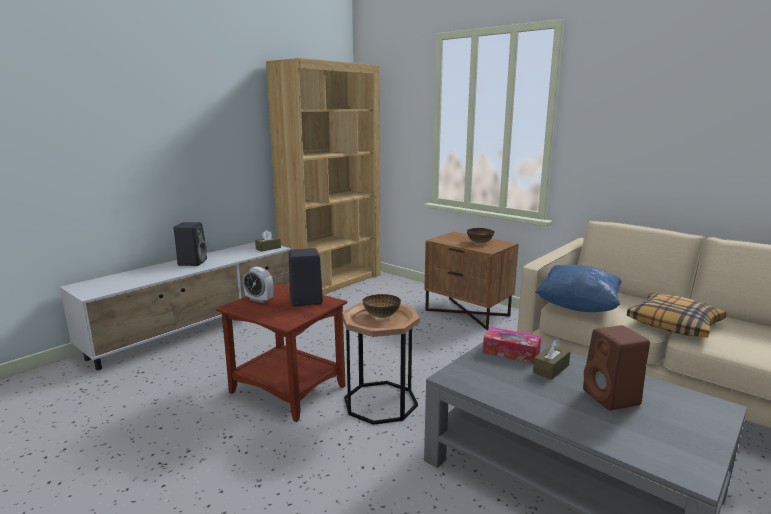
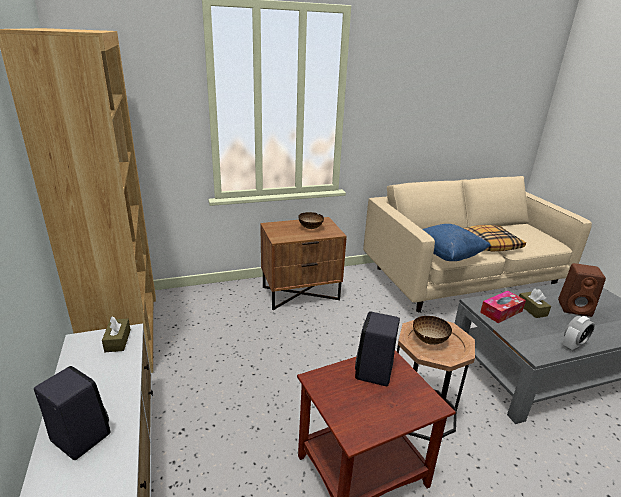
camera: 60 degrees left, 10 degrees up
alarm clock [243,267,274,303] -> alarm clock moved to [563,316,595,351]

